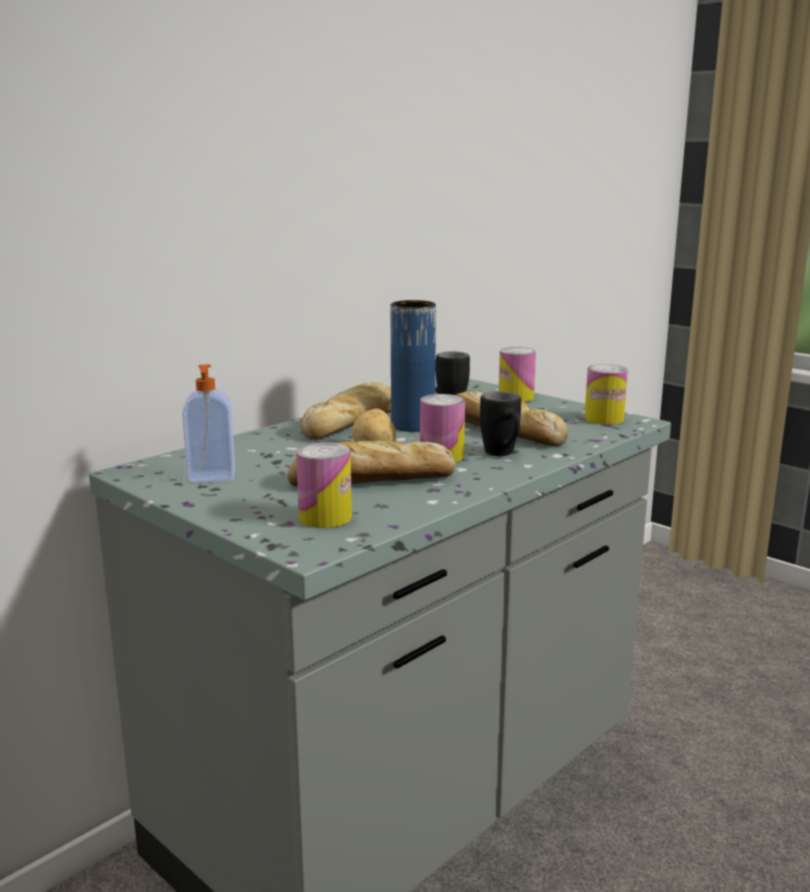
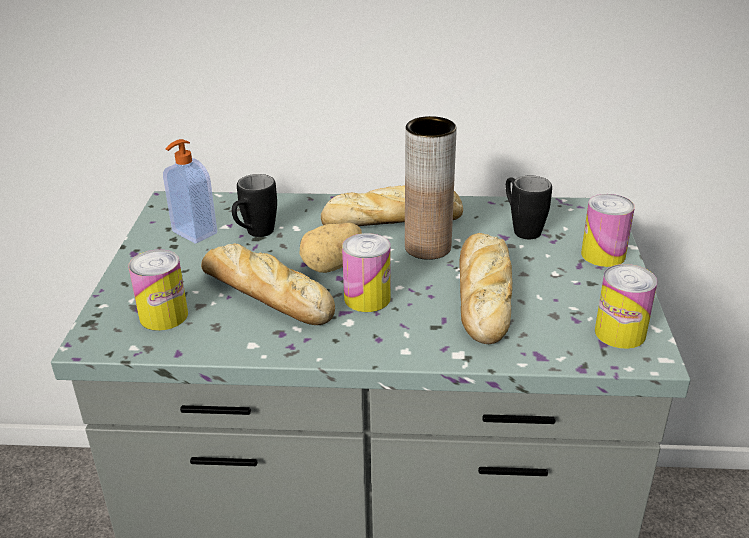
camera: 50 degrees right, 15 degrees up
blue vase [391,300,436,432] -> brown vase [405,116,457,260]
black mug [480,391,521,456] -> black mug moved to [232,174,277,237]

